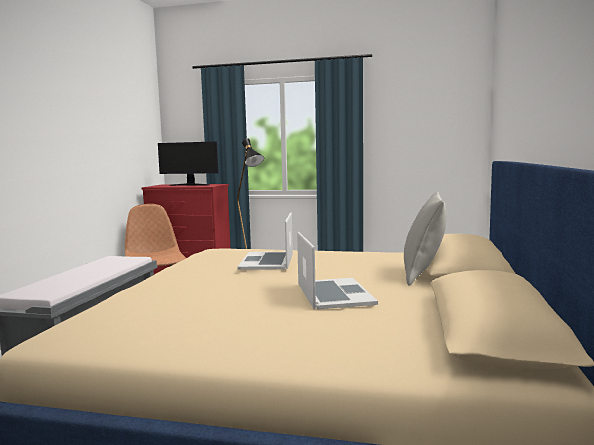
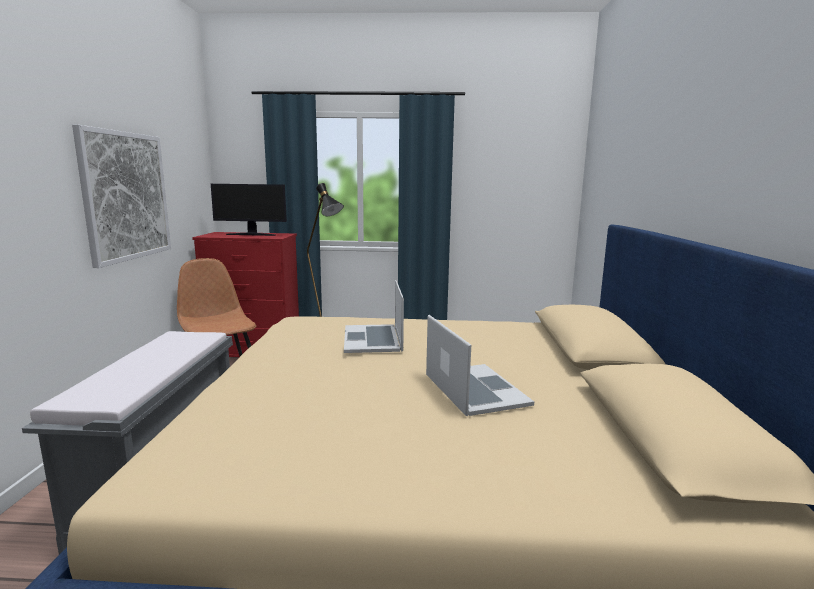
camera: 10 degrees left, 5 degrees up
grey pillow [404,191,447,286] -> none
none -> picture [72,125,171,268]

